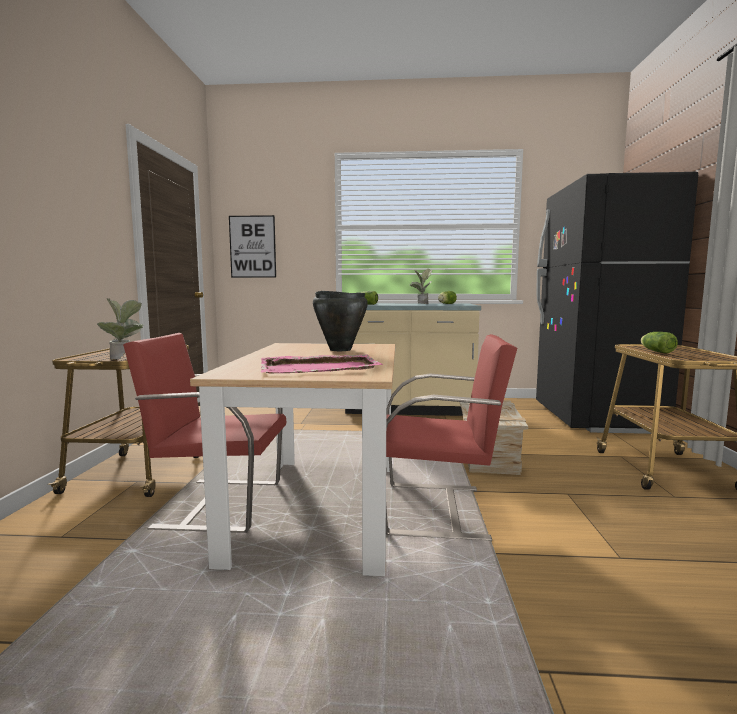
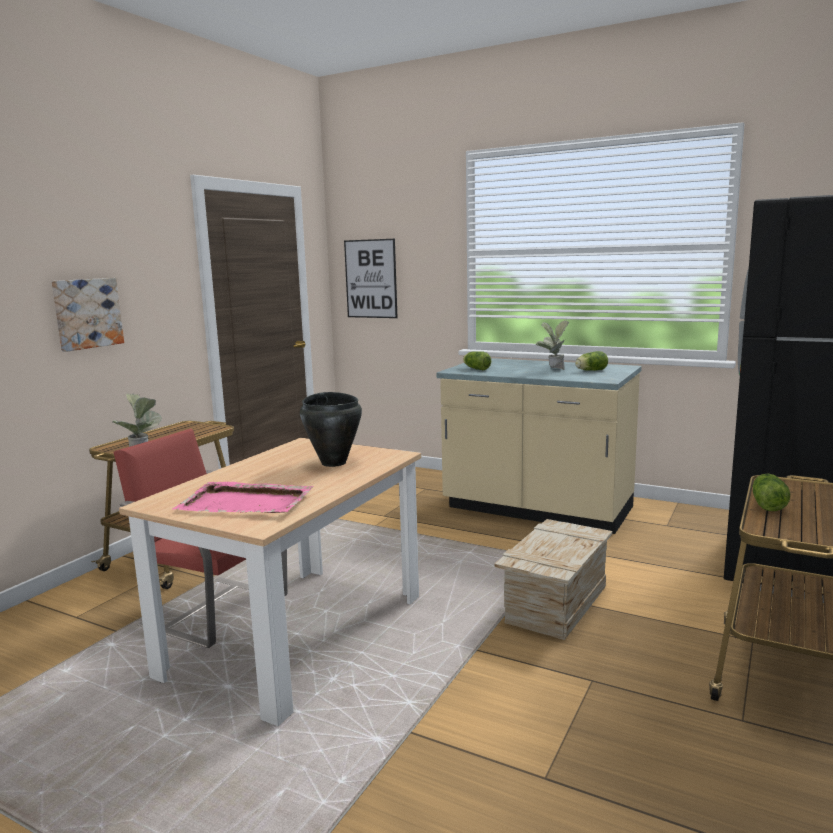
camera: 25 degrees right, 5 degrees up
red chair [386,334,517,542] -> none
none -> picture [52,278,124,352]

